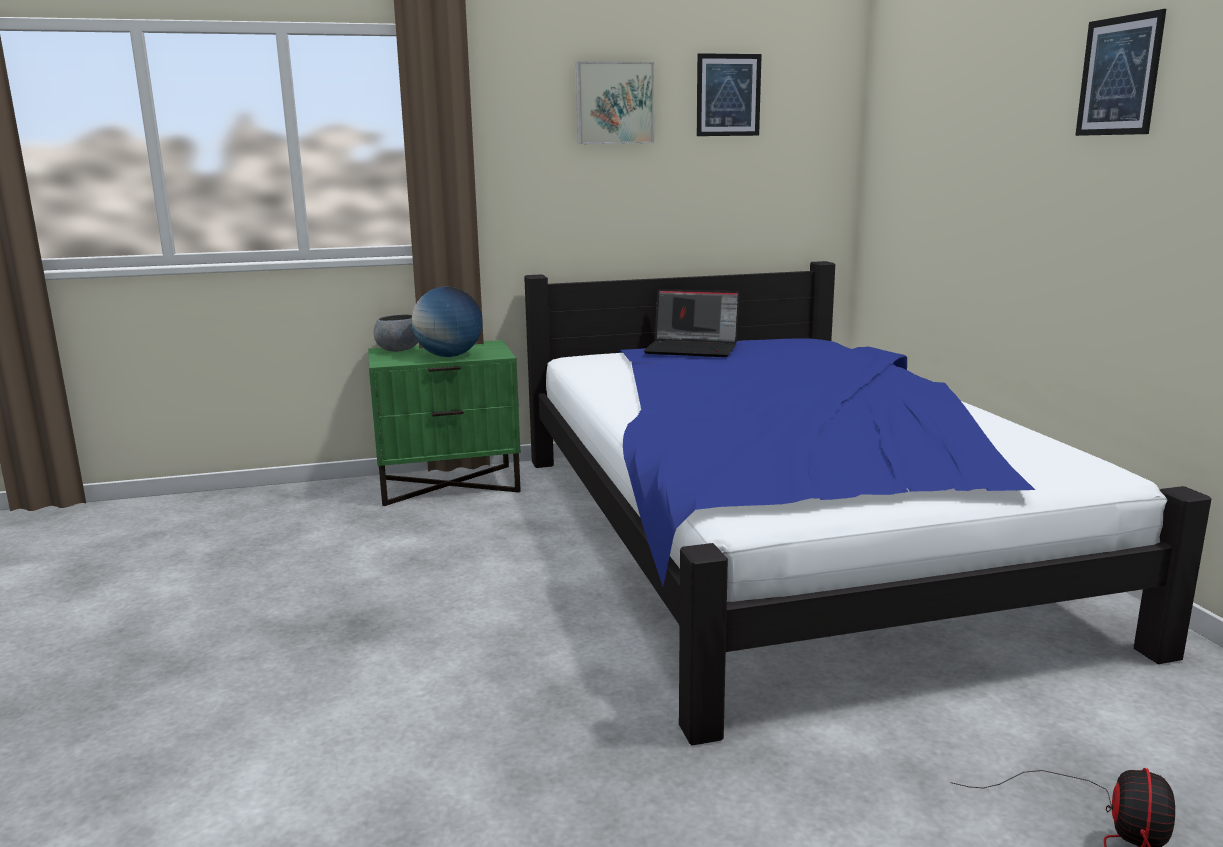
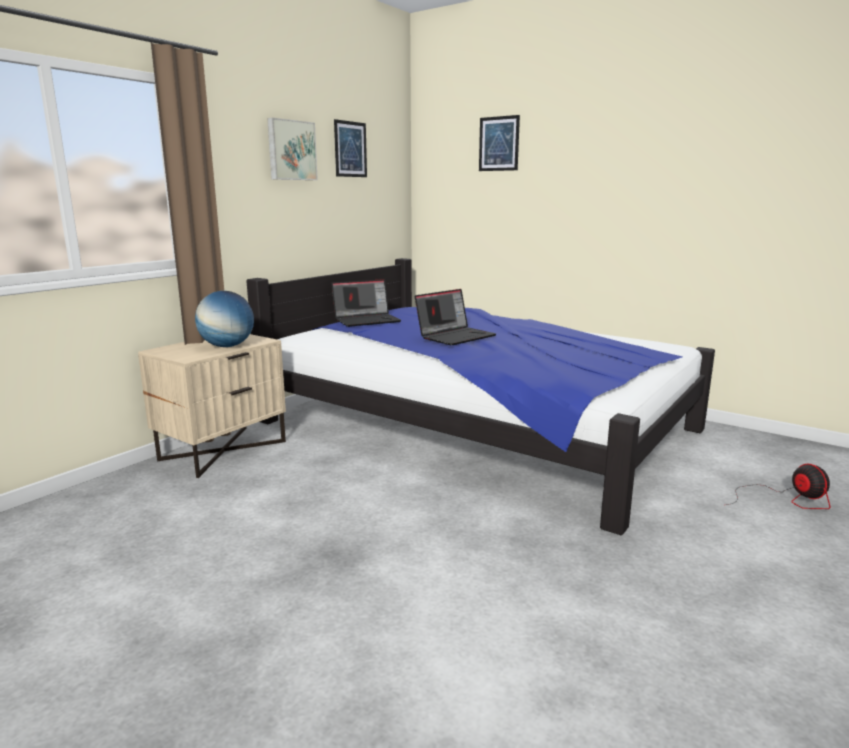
camera: 40 degrees left, 0 degrees up
green nightstand [368,340,521,506] -> beige nightstand [138,334,286,478]
grey bowl [374,314,418,352] -> none
picture [1075,9,1166,136] -> picture moved to [479,115,520,171]
none -> laptop [415,289,496,346]

